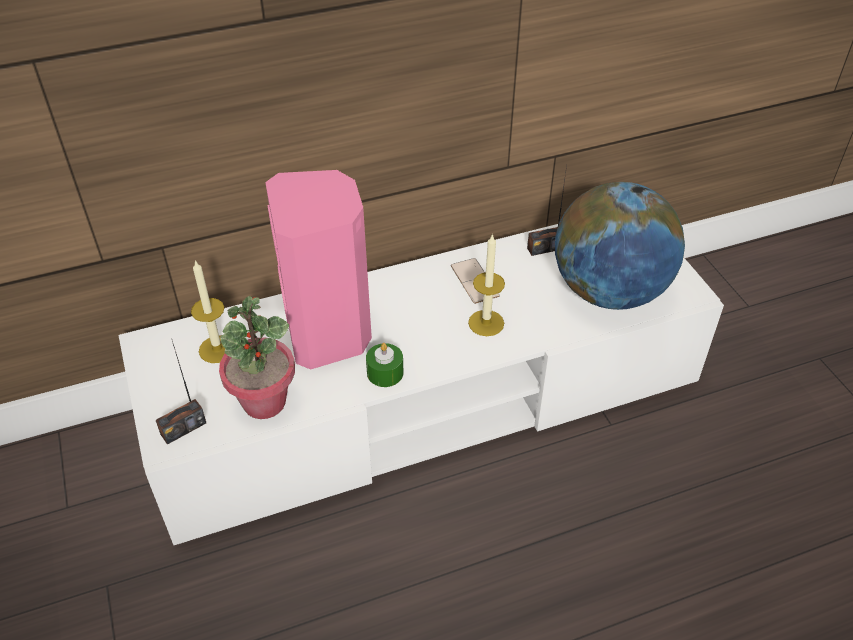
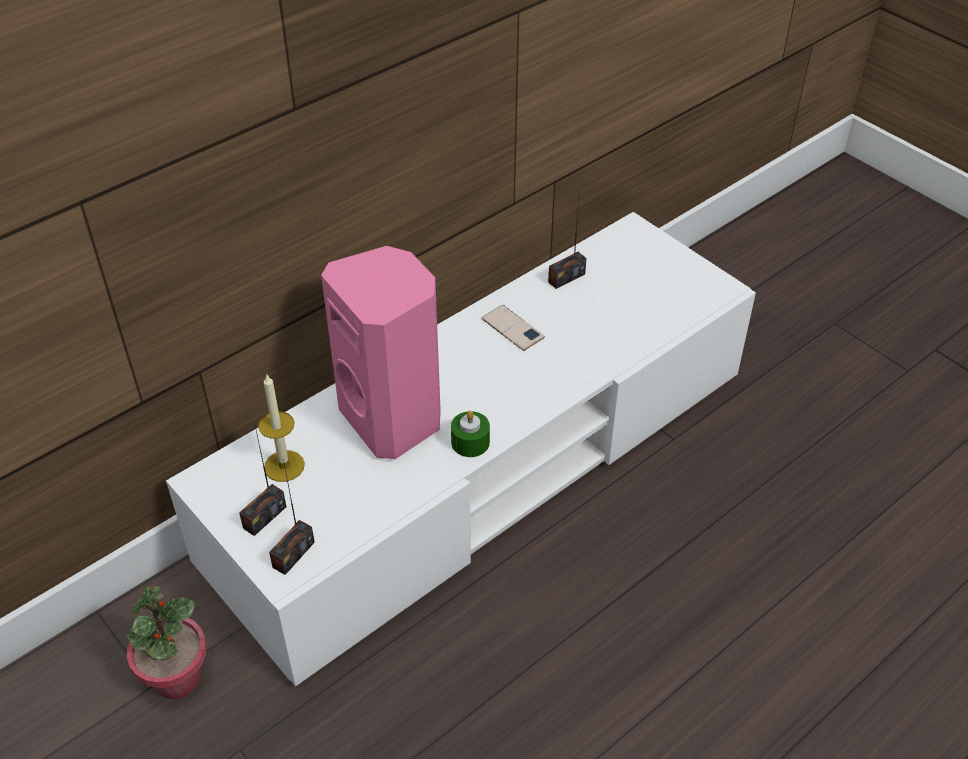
camera: 20 degrees left, 0 degrees up
potted plant [219,296,295,419] -> potted plant moved to [126,586,207,699]
candle [468,234,505,336] -> none
globe [555,182,685,310] -> none
none -> radio [239,422,286,536]

